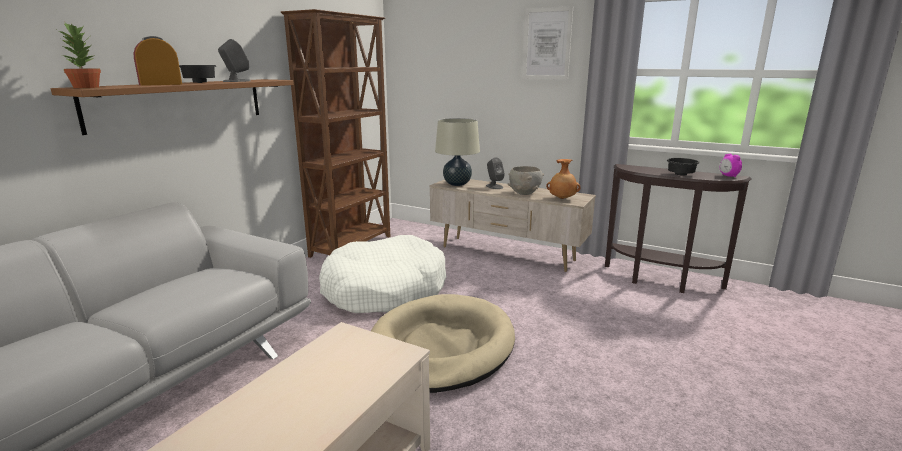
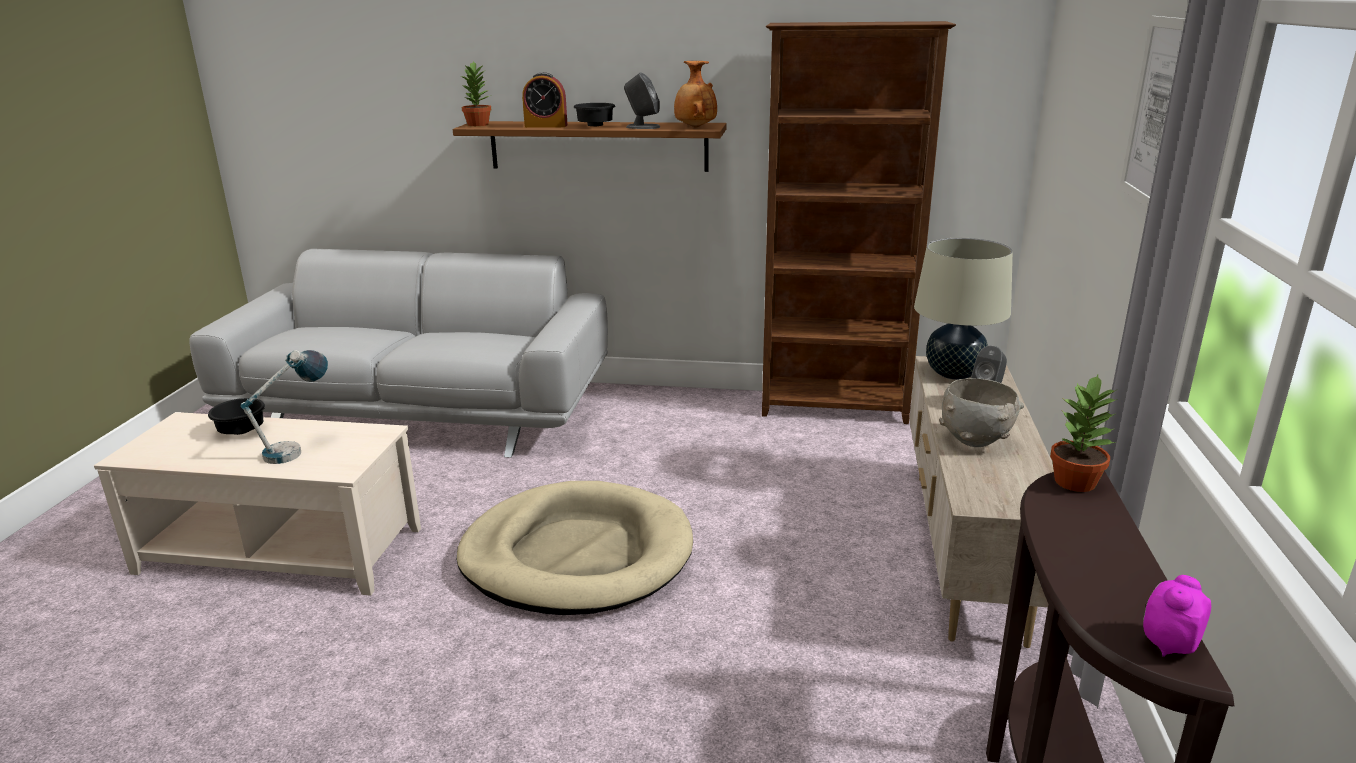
camera: 70 degrees right, 5 degrees up
alarm clock [134,36,182,86] -> alarm clock turned 150 degrees clockwise [522,72,567,128]
white dog bed [319,235,447,313] -> none
brown vase [546,159,581,199] -> brown vase moved to [674,61,717,128]
black bowl [667,158,699,176] -> black bowl moved to [208,398,265,435]
none -> table lamp [240,350,328,464]
none -> potted plant [1050,375,1117,492]

